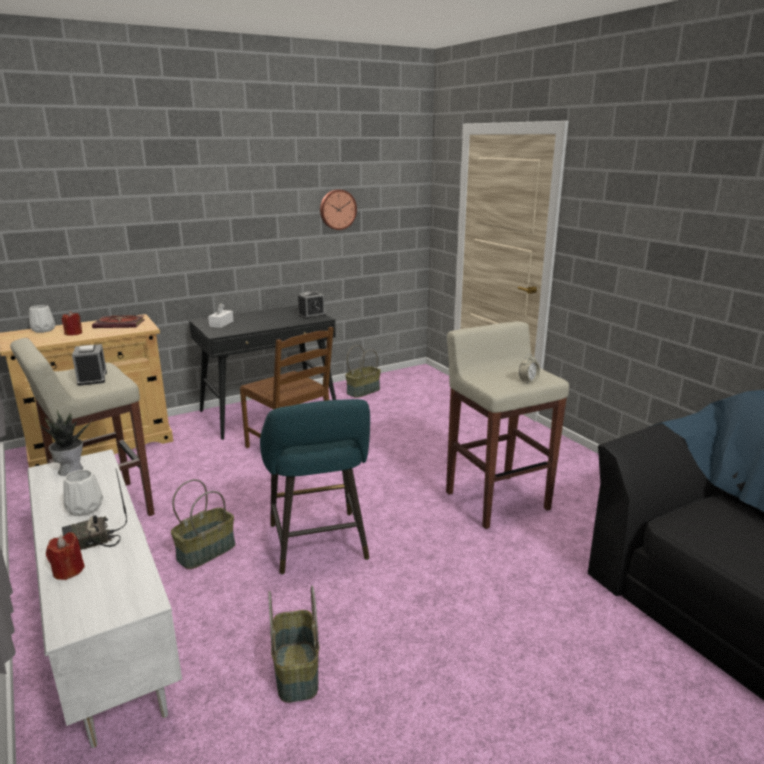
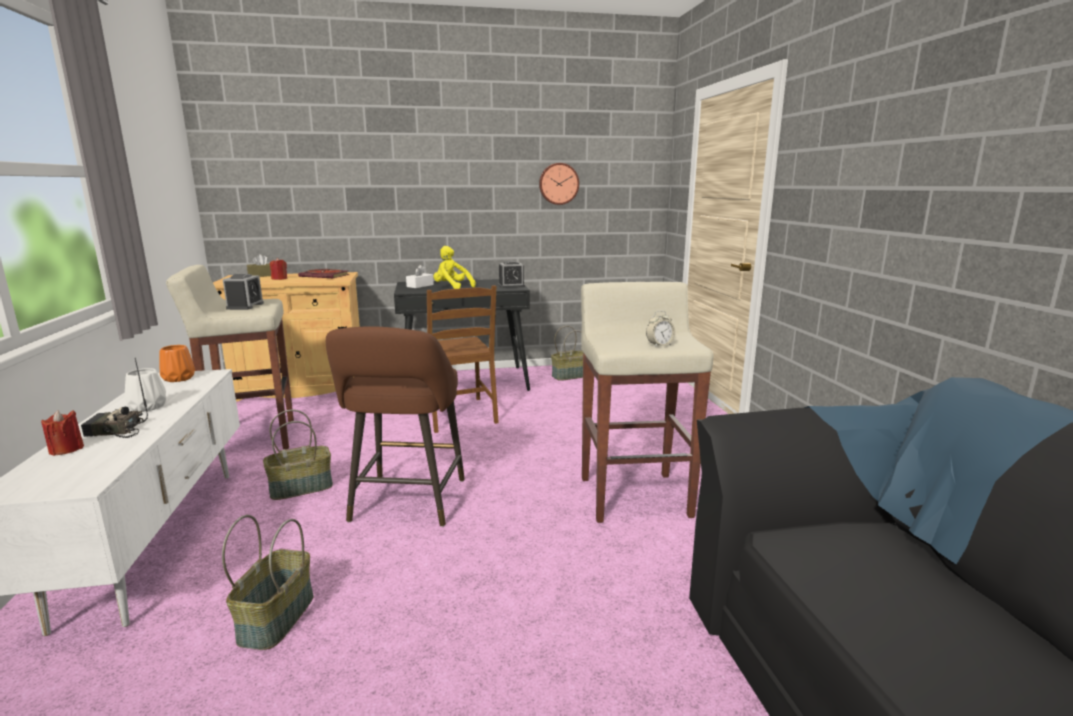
camera: 20 degrees right, 5 degrees down
white vase [29,305,55,333] -> brown tissue box [247,254,271,277]
potted plant [39,409,92,476] -> orange vase [159,345,195,382]
turquoise stool [260,399,370,575] -> brown stool [326,326,465,527]
none -> yellow plush toy [433,246,476,289]

